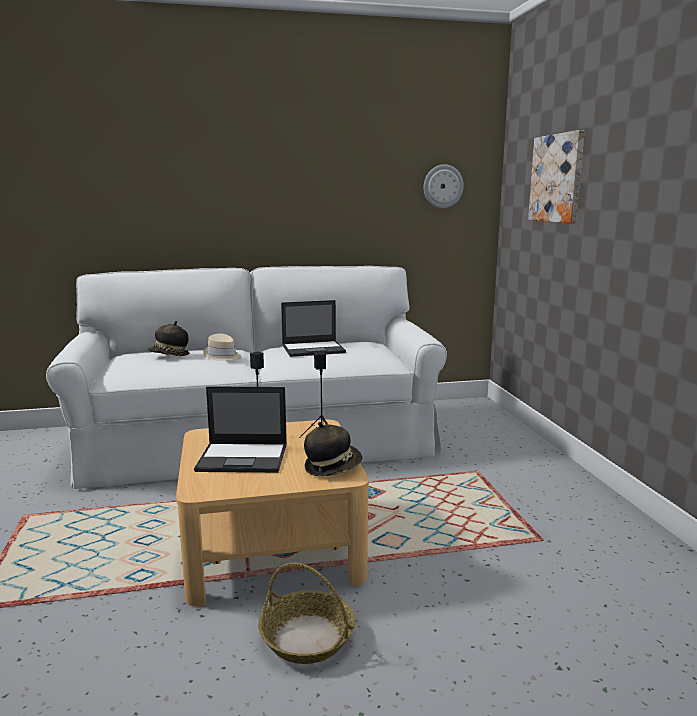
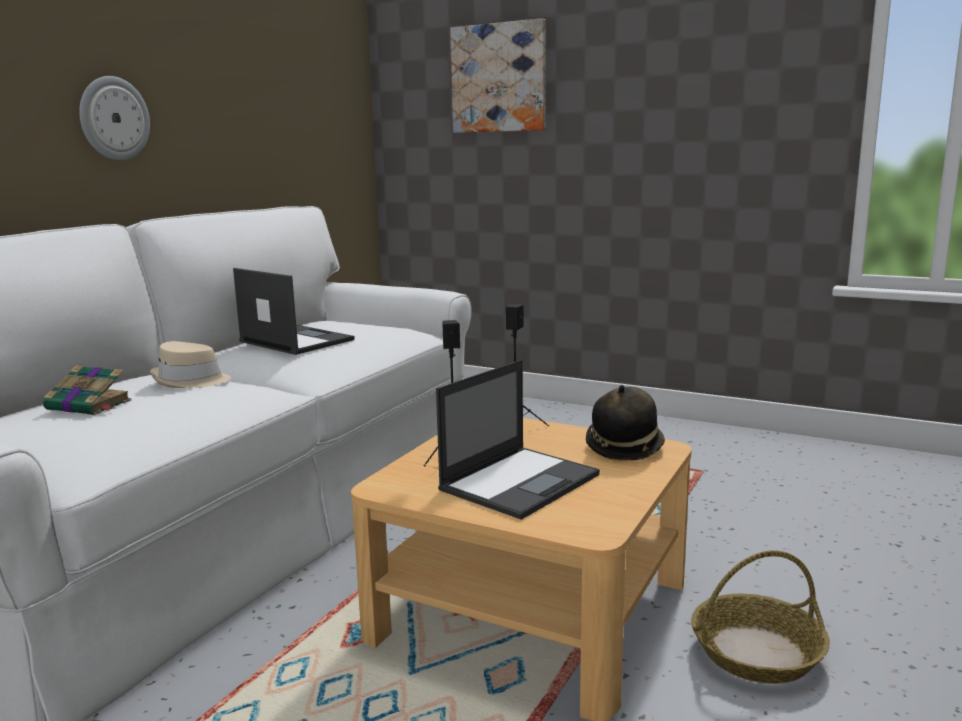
camera: 50 degrees left, 0 degrees up
hat [147,321,189,356] -> book [43,365,131,415]
laptop [281,300,346,357] -> laptop turned 75 degrees counterclockwise [233,268,354,355]
wall clock [424,164,464,208] -> wall clock moved to [79,76,150,161]

